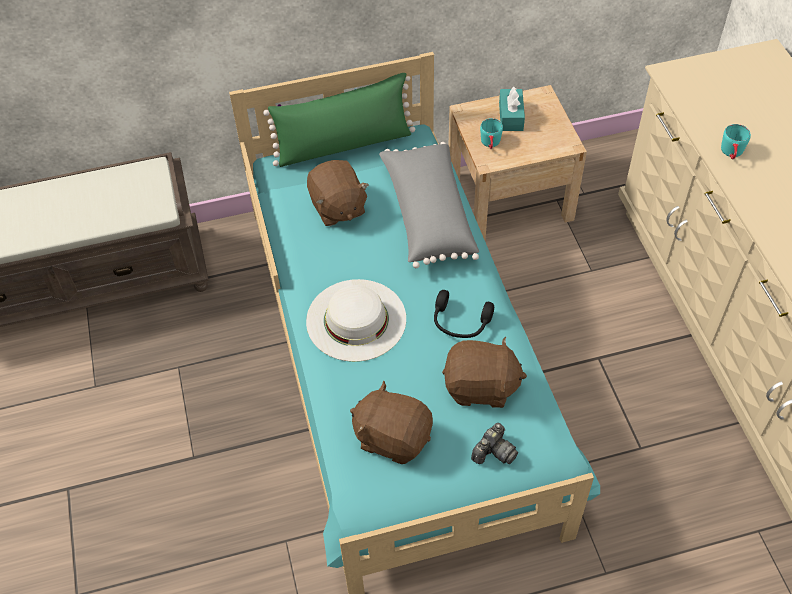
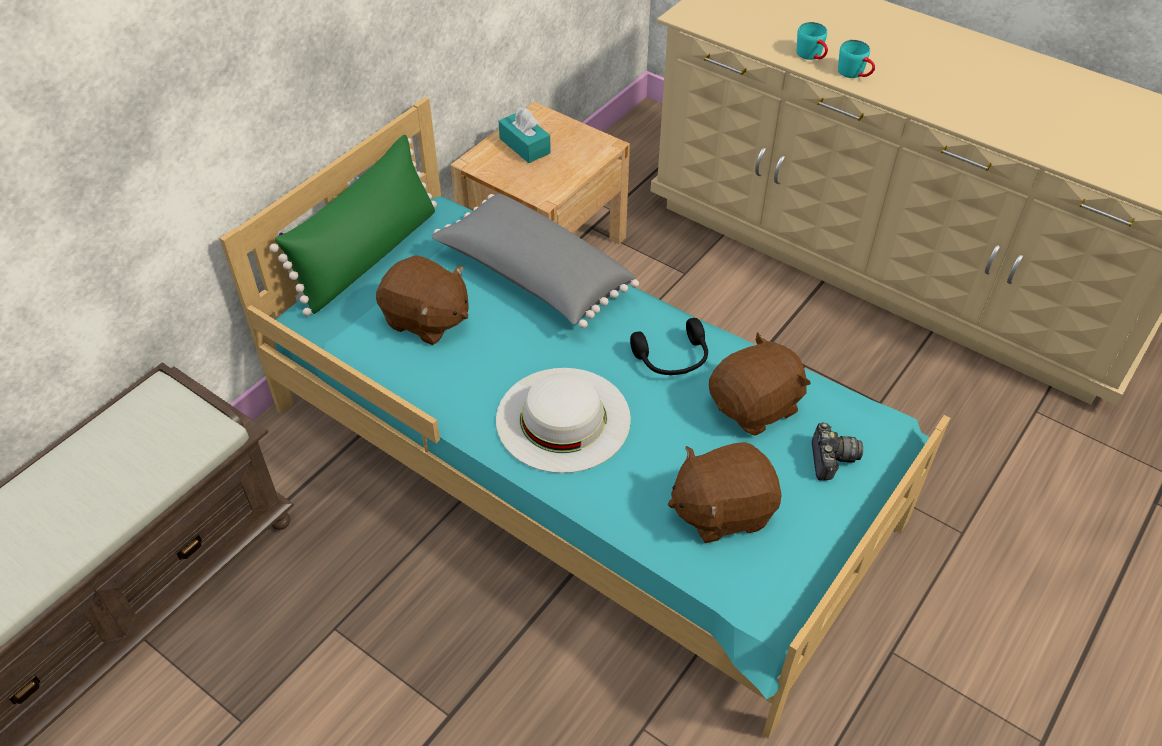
camera: 40 degrees left, 5 degrees down
turquoise mug [480,118,503,149] -> turquoise mug moved to [838,40,875,78]

